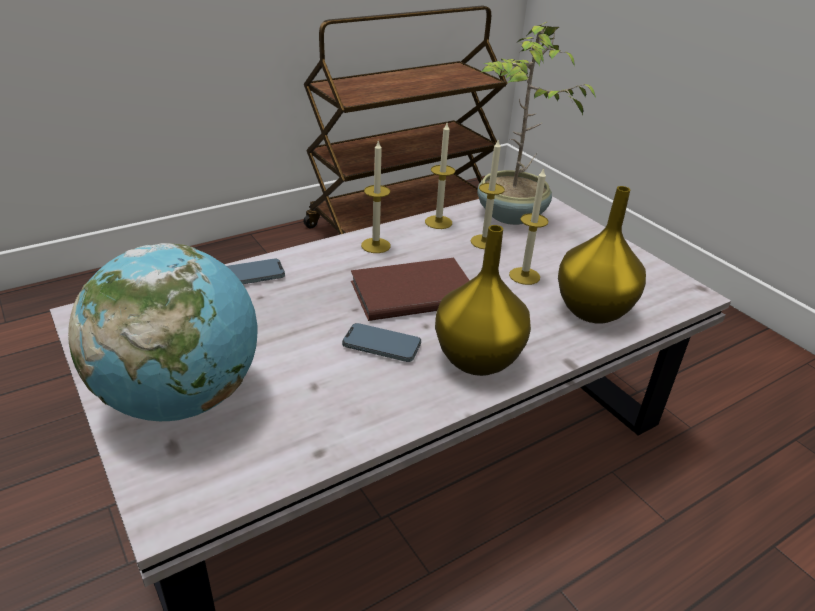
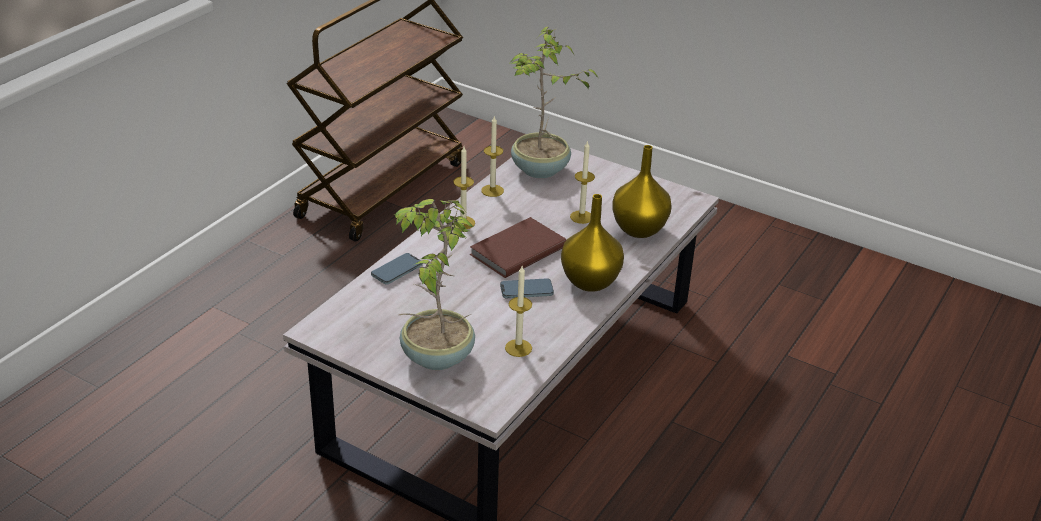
camera: 25 degrees left, 0 degrees up
globe [68,243,257,421] -> potted plant [394,199,475,370]
candle [470,138,505,249] -> candle moved to [505,266,532,357]

